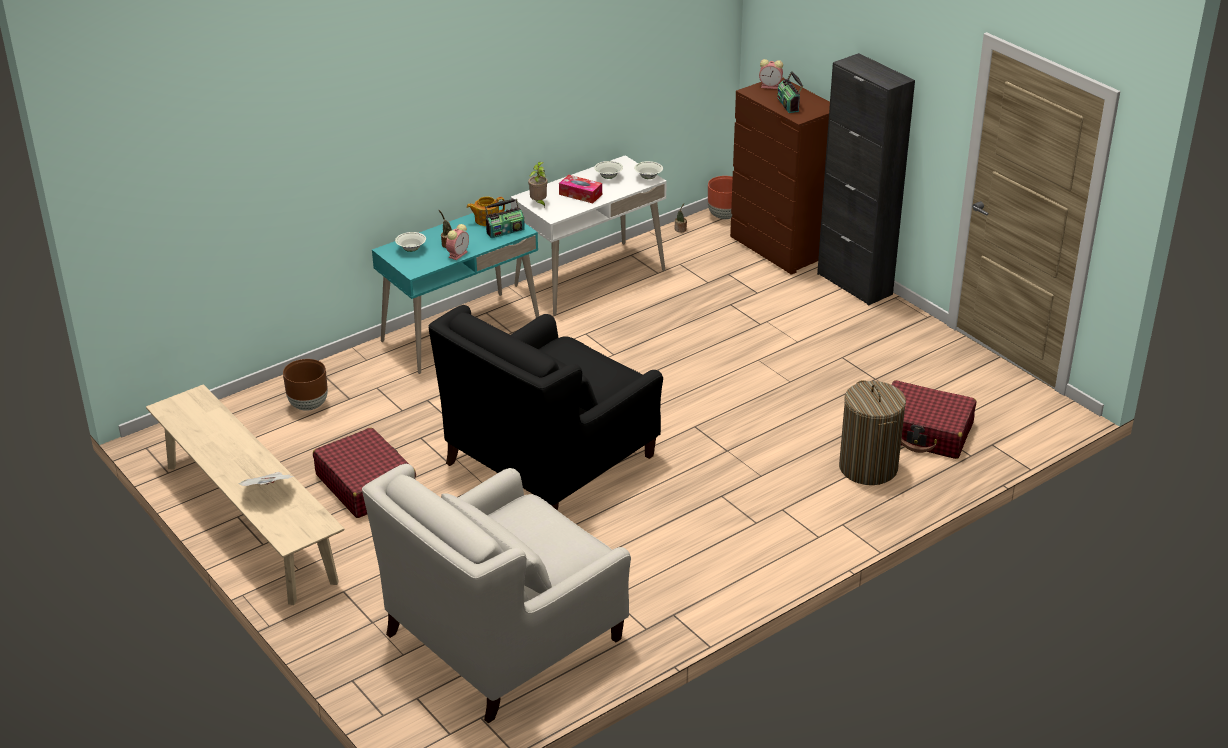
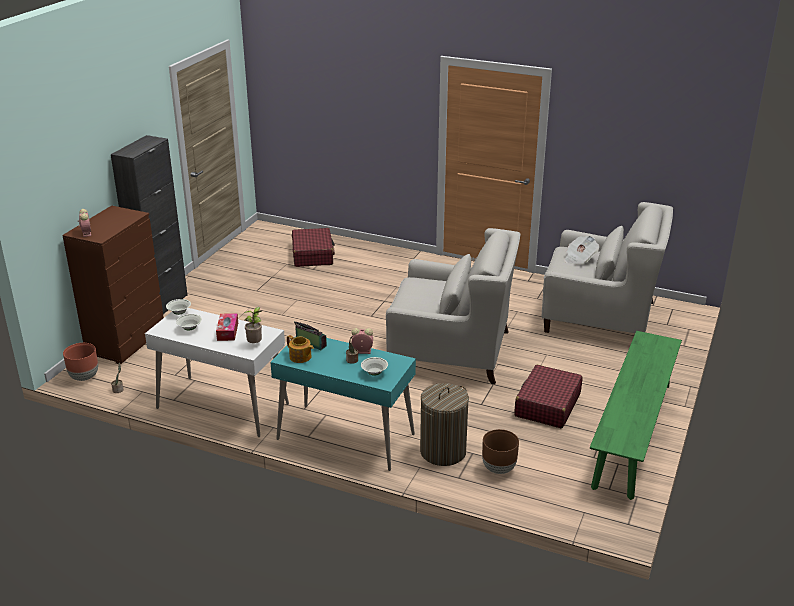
camera: 120 degrees left, 5 degrees down
beige bench [146,384,345,605] -> green bench [590,331,682,500]
newspaper [239,472,294,486] -> newspaper moved to [564,236,599,265]
black armchair [428,305,663,511] -> white armchair [386,228,520,384]
radio [777,71,803,113] -> none
laundry basket [839,380,906,485] -> laundry basket moved to [420,383,469,466]

